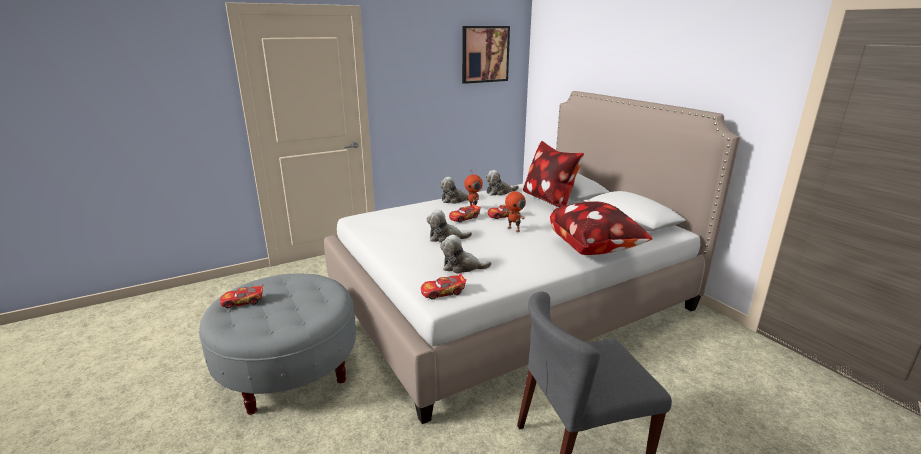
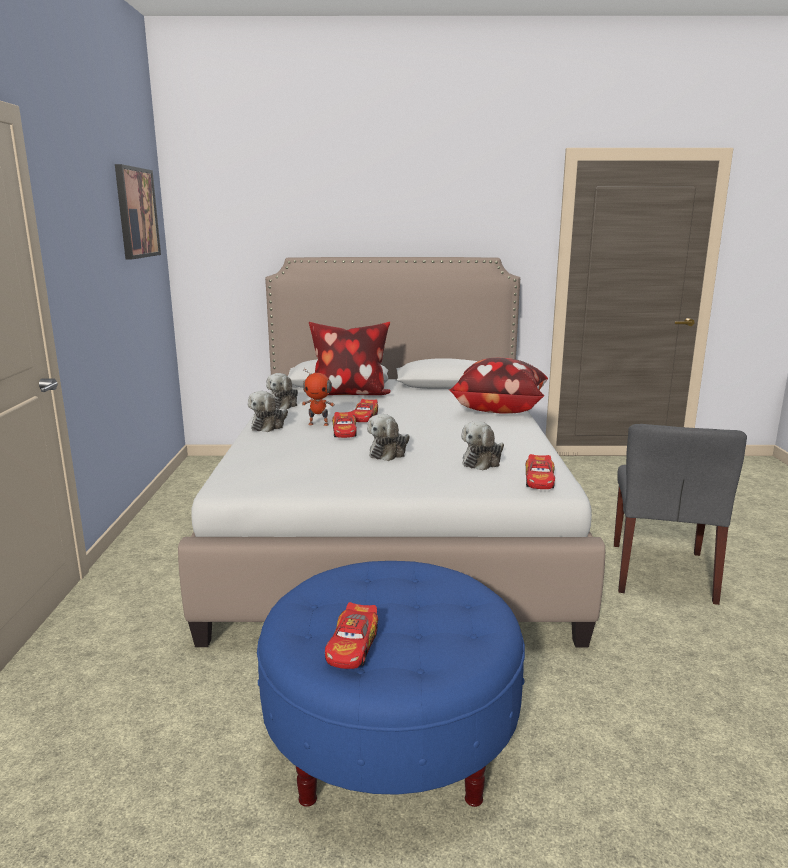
camera: 60 degrees left, 5 degrees down
grey ottoman [199,274,356,415] -> blue ottoman [257,561,525,807]
toy robot [505,187,526,232] -> none

